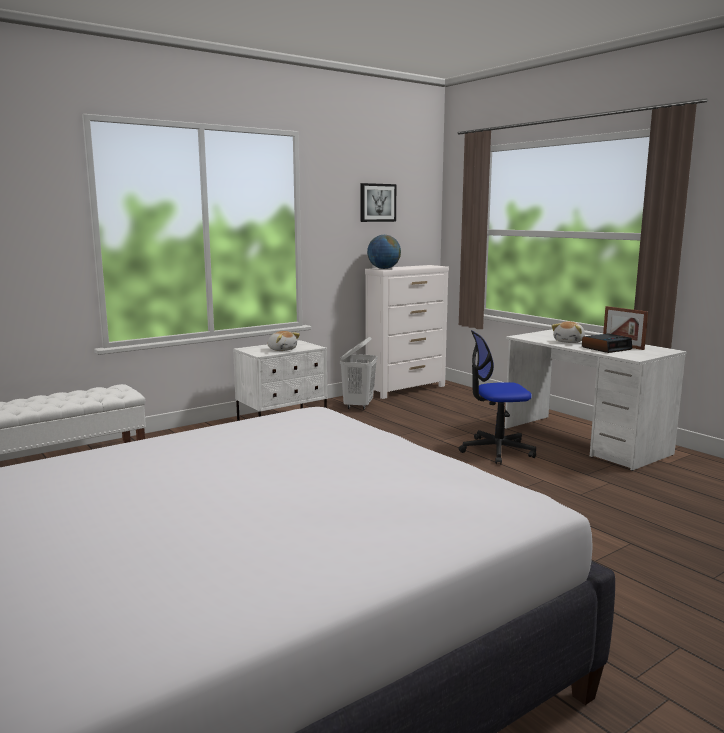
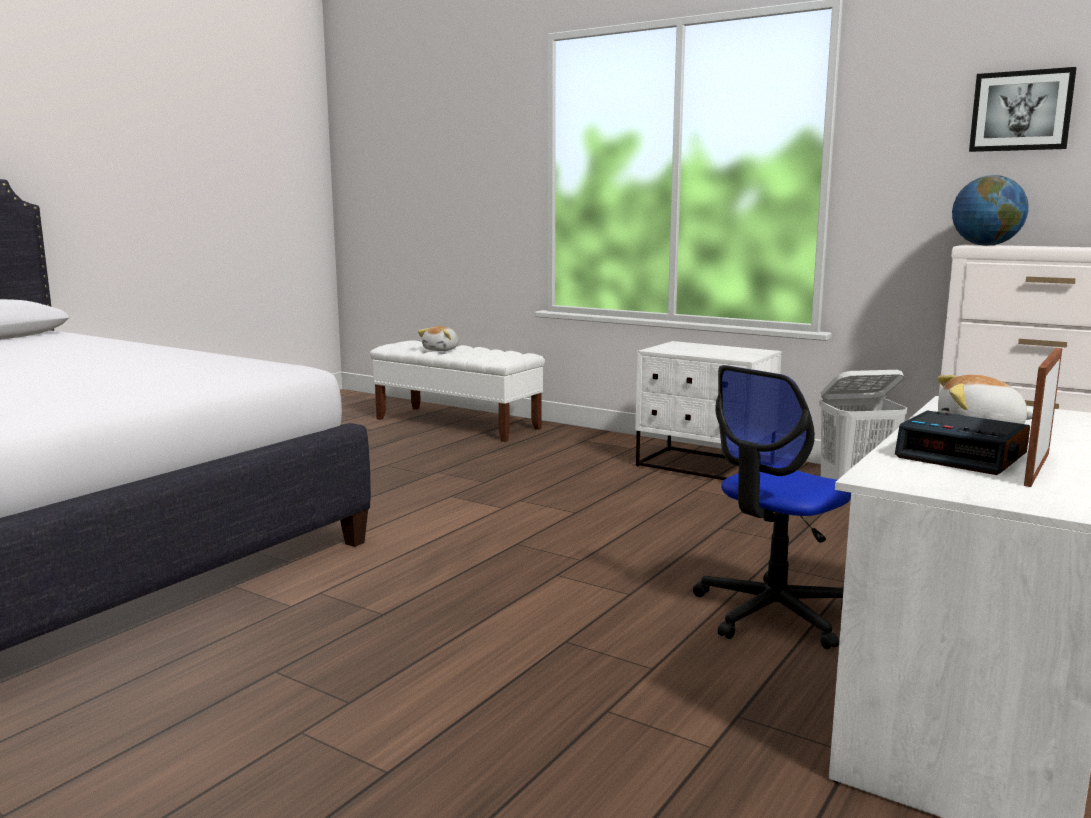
camera: 70 degrees right, 0 degrees up
plush toy [267,331,300,351] -> plush toy moved to [418,326,459,351]
office chair [458,330,536,464] -> office chair turned 105 degrees counterclockwise [693,365,851,649]

